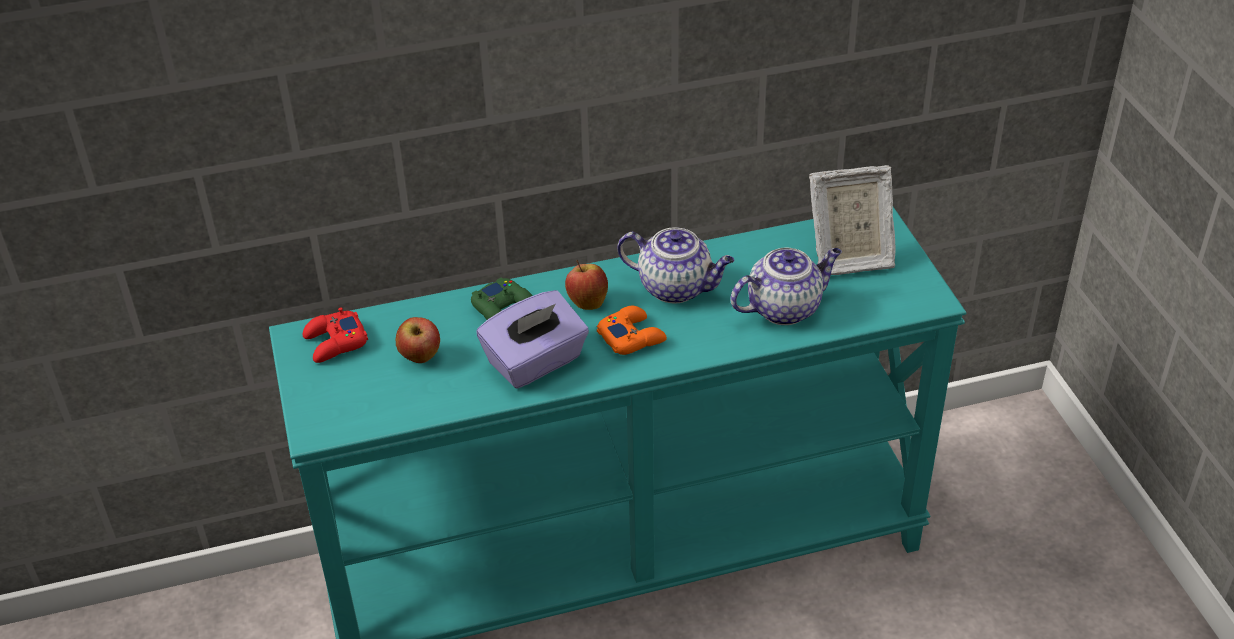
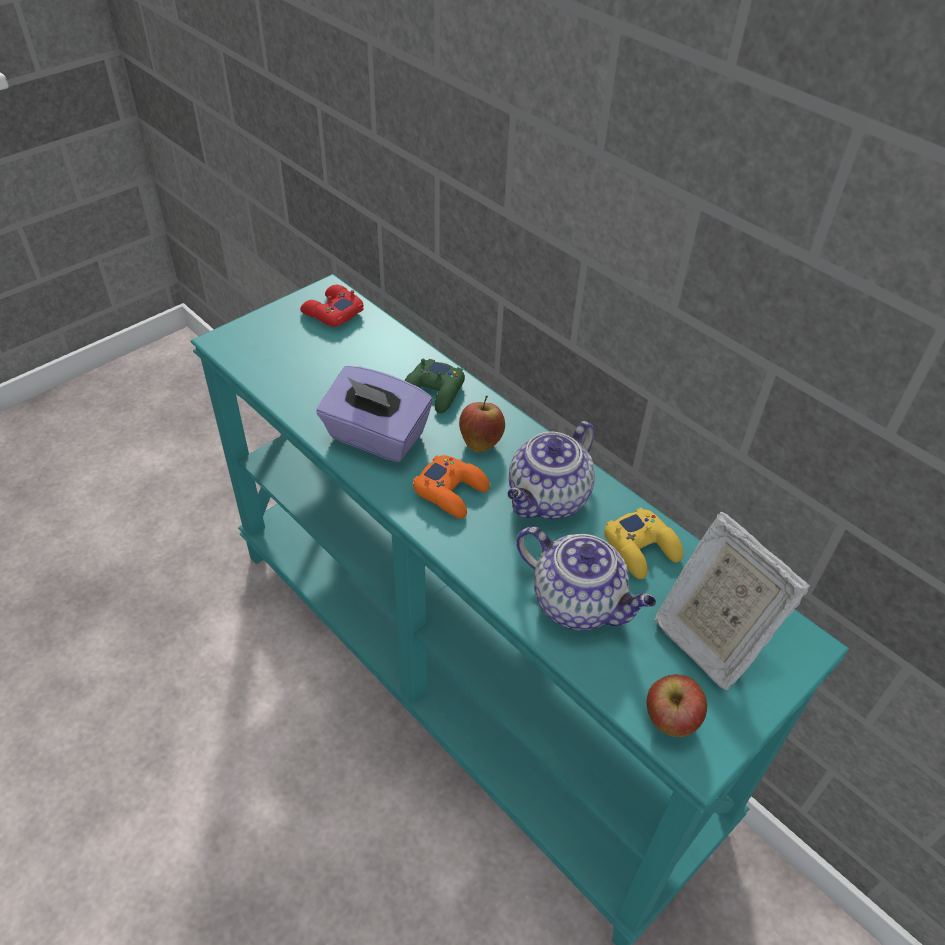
camera: 60 degrees right, 5 degrees up
apple [396,317,440,363] -> apple moved to [647,674,707,737]
teapot [617,228,734,303] -> teapot turned 45 degrees clockwise [507,421,595,519]
none -> yellow game controller [604,507,683,579]

